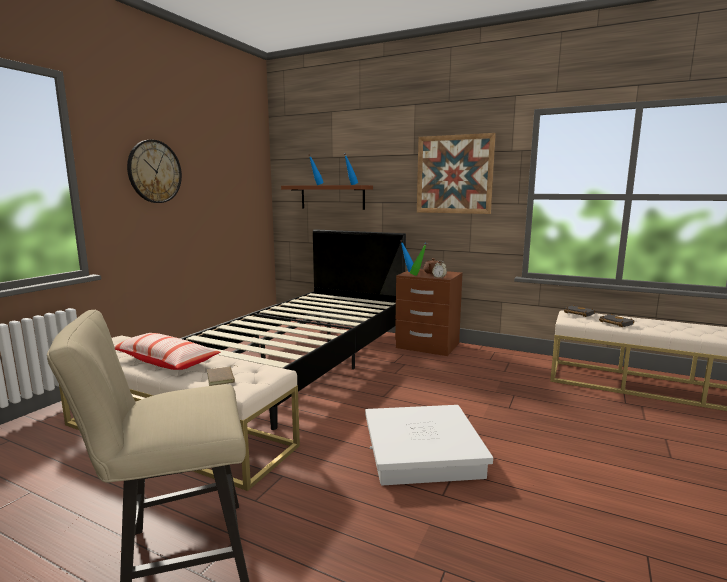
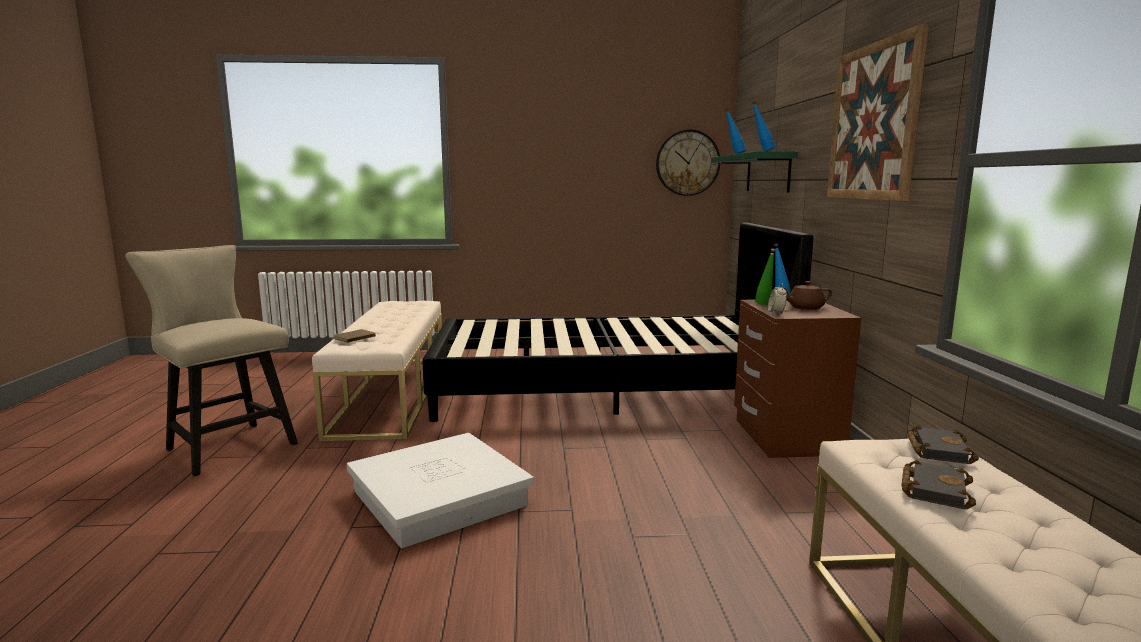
camera: 60 degrees right, 0 degrees up
pillow [114,333,220,370] -> none
wall clock [127,140,182,203] -> wall clock moved to [656,129,720,196]
brown shelf [281,185,373,210] -> green shelf [711,151,798,193]

